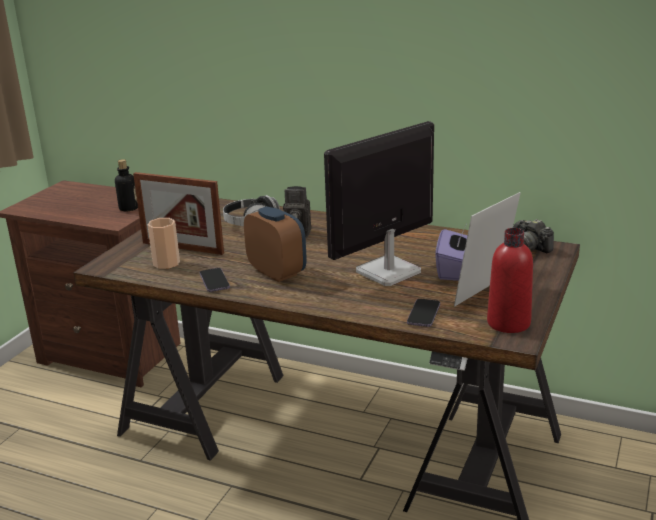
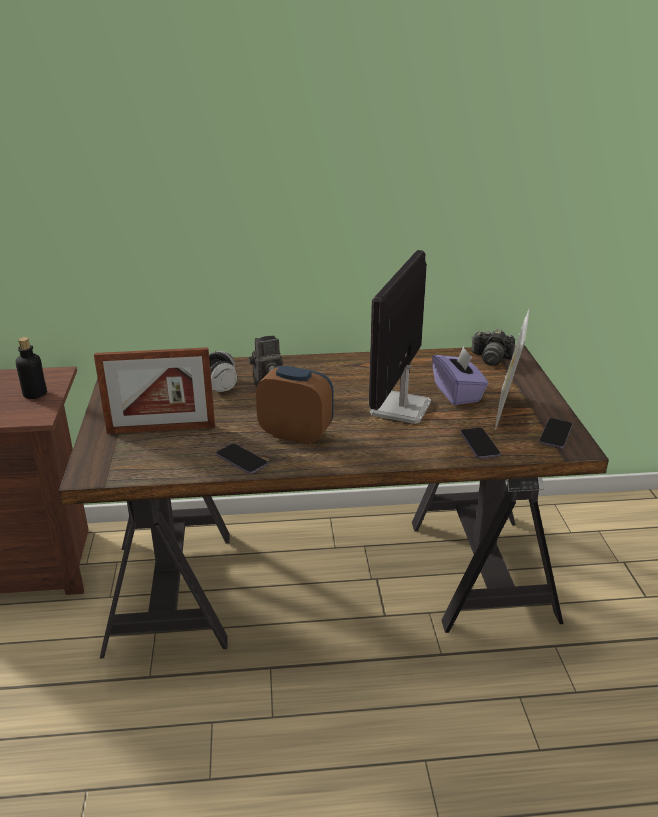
camera: 30 degrees left, 5 degrees up
cup [148,218,180,269] -> none
red bottle [487,228,533,333] -> phone [539,418,573,448]

